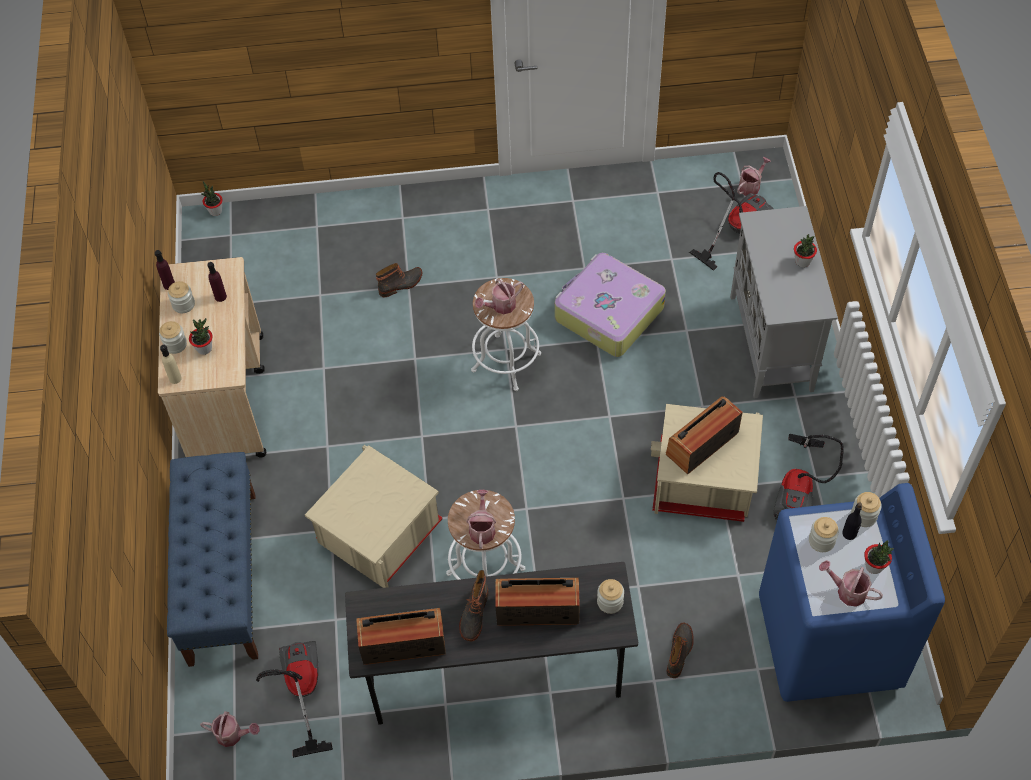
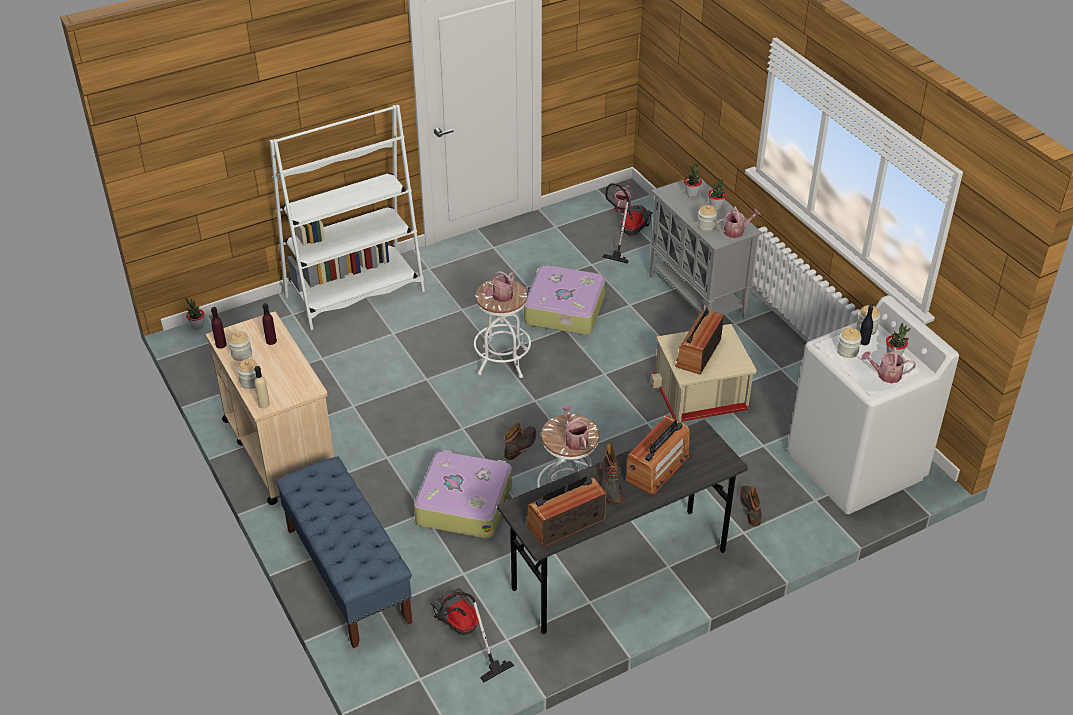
camera: 25 degrees left, 15 degrees down
potted plant [189,318,213,355] -> potted plant moved to [684,162,702,197]
watering can [200,711,260,747] -> watering can moved to [716,207,761,238]
beige storage box [305,445,443,588] -> suitcase [414,450,512,538]
boot [376,263,422,297] -> boot moved to [504,423,536,460]
radio [496,578,580,626] -> radio turned 150 degrees clockwise [626,415,690,495]
jar [597,579,624,614] -> jar moved to [697,205,717,232]
blue washing machine [759,483,945,702] -> white washing machine [788,295,959,514]
vacuum cleaner [773,434,844,520] -> none
none -> white bookcase [270,105,425,330]

